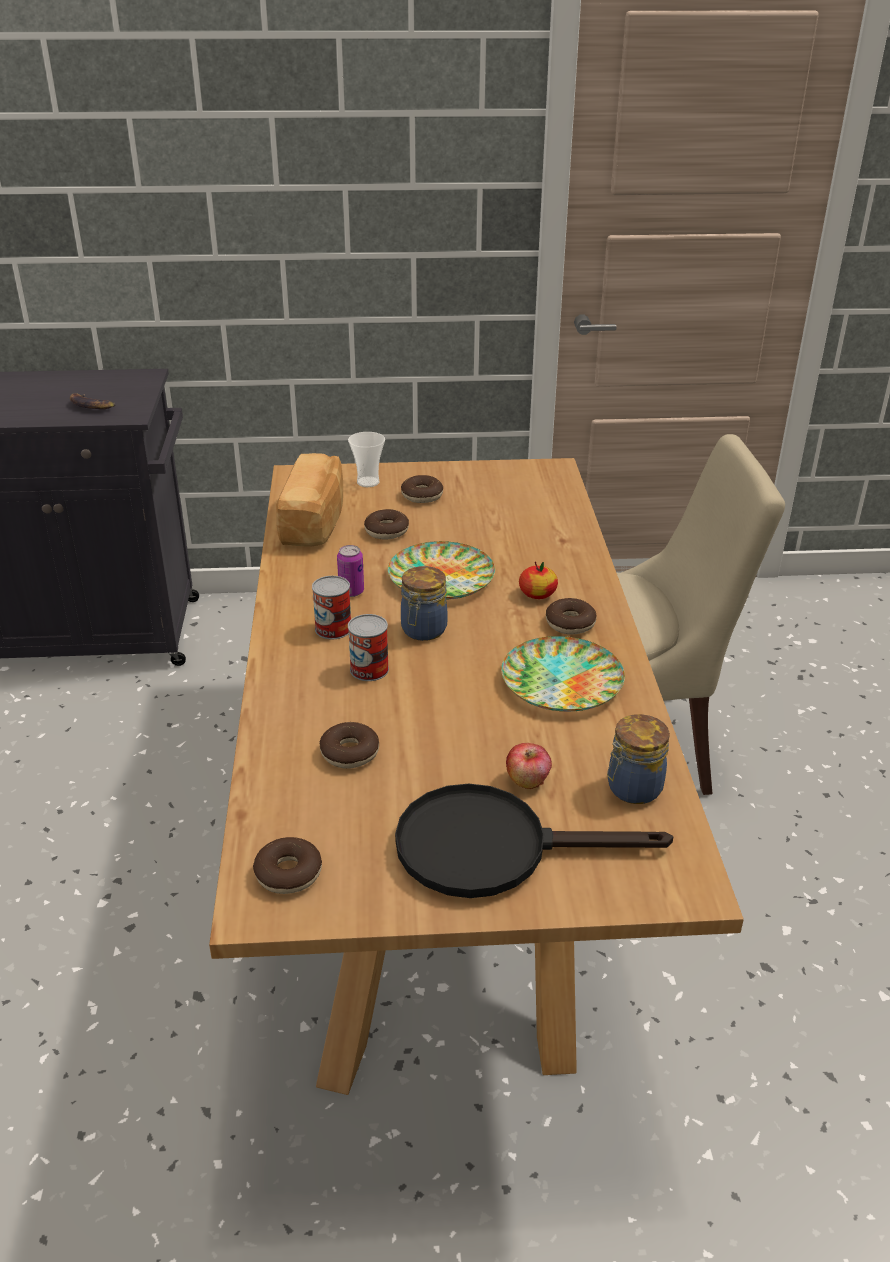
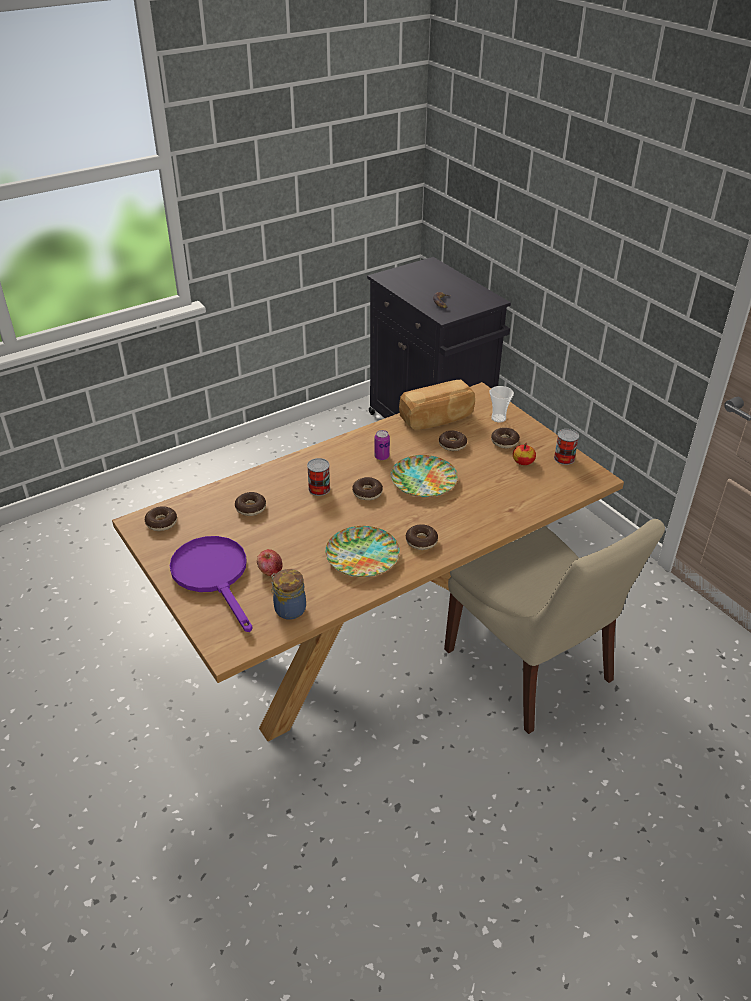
camera: 60 degrees right, 5 degrees up
can [312,576,351,639] -> can moved to [554,429,579,465]
black frying pan [395,784,673,898] -> purple frying pan [170,536,252,632]
jar [401,566,447,641] -> donut [352,477,383,500]
apple [519,561,558,599] -> apple moved to [513,443,536,465]

